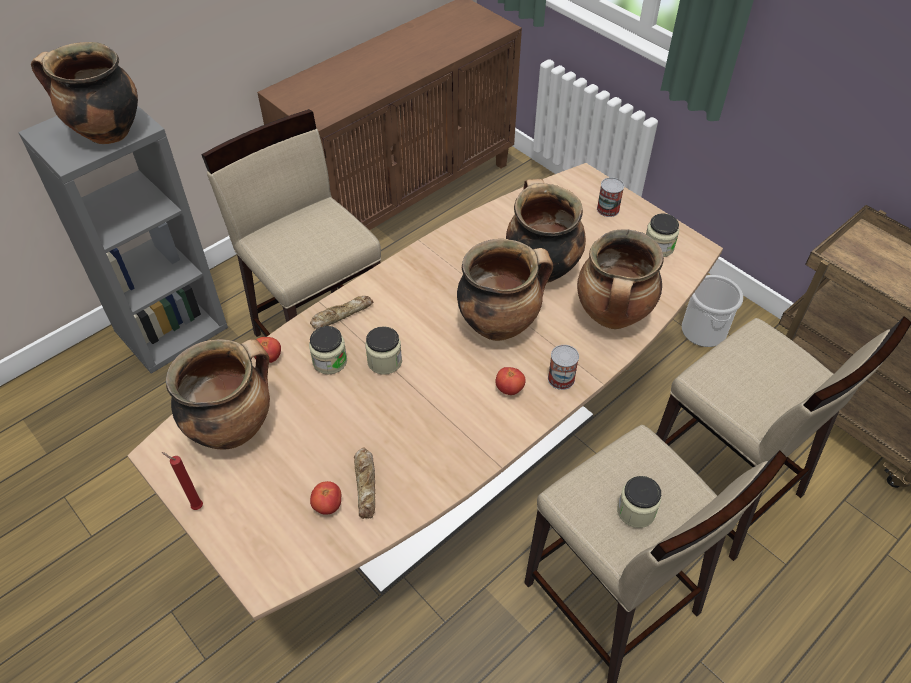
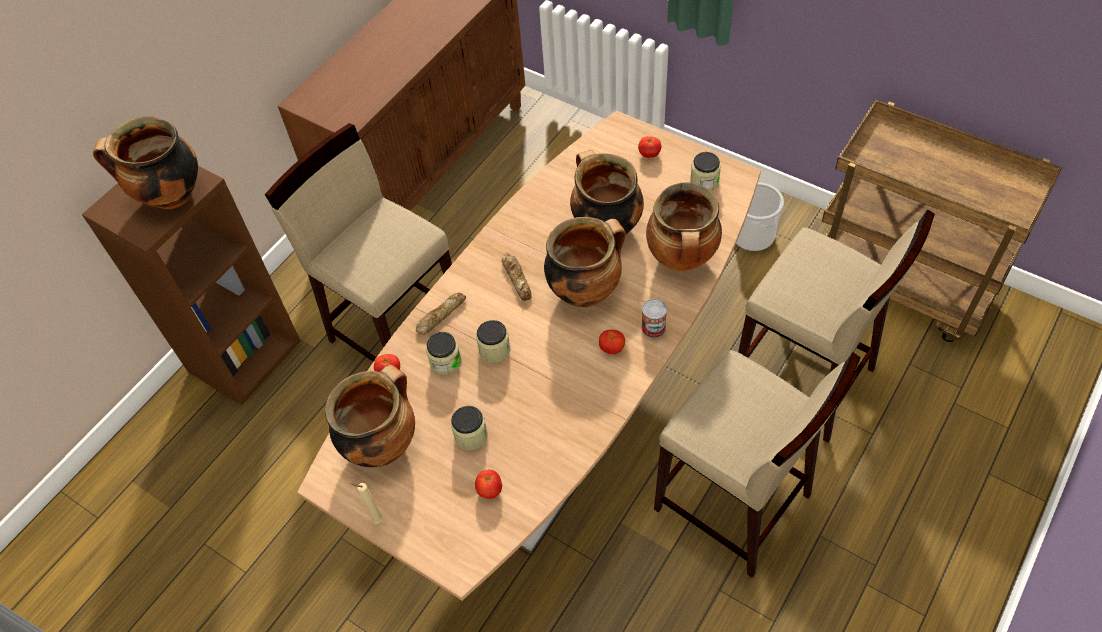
camera: 10 degrees left, 5 degrees up
grey bookcase [18,105,228,374] -> brown bookcase [82,166,300,405]
red candle [162,452,203,510] -> beige candle [350,483,383,524]
bread [354,448,376,519] -> bread moved to [501,253,532,301]
can [597,177,624,217] -> tomato [638,136,661,158]
jar [617,476,661,528] -> jar moved to [451,406,488,450]

